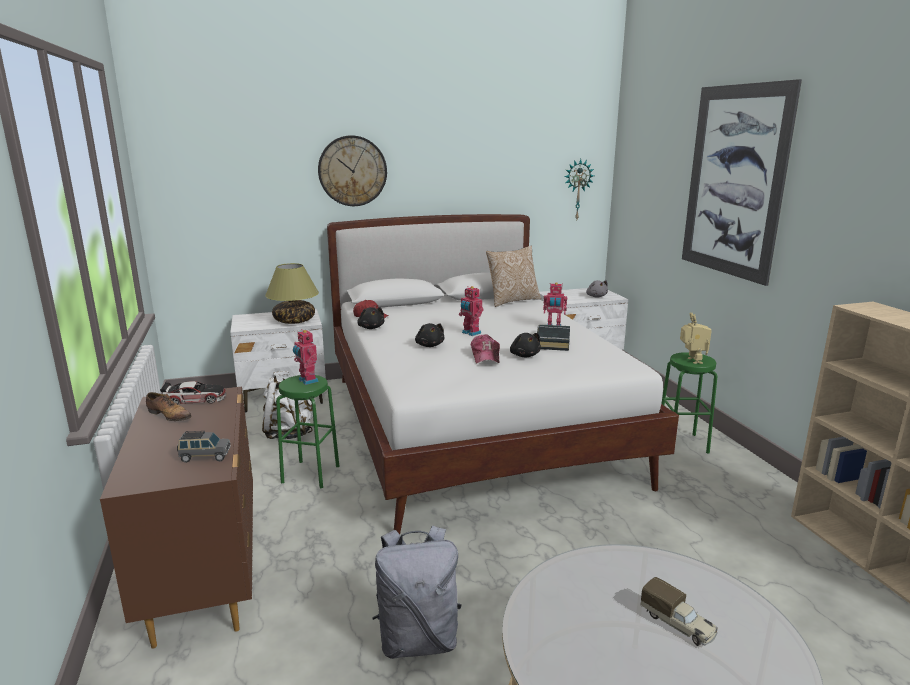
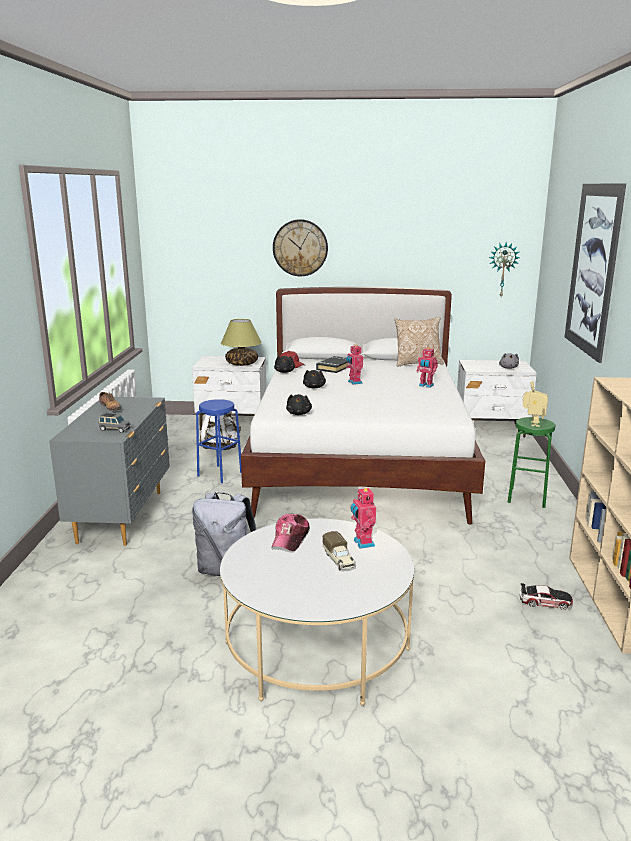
camera: 20 degrees right, 0 degrees up
brown dresser [100,387,253,648] -> grey dresser [49,397,170,546]
toy car [160,381,226,404] -> toy car moved to [519,583,573,610]
green stool [276,375,340,489] -> blue stool [196,399,241,483]
toy robot [293,329,319,385] -> toy robot moved to [351,486,376,549]
cap [471,334,500,363] -> cap moved to [271,514,310,551]
black plush toy [510,333,541,357] -> black plush toy moved to [286,394,312,415]
black book [537,324,570,351] -> black book moved to [316,356,348,373]

